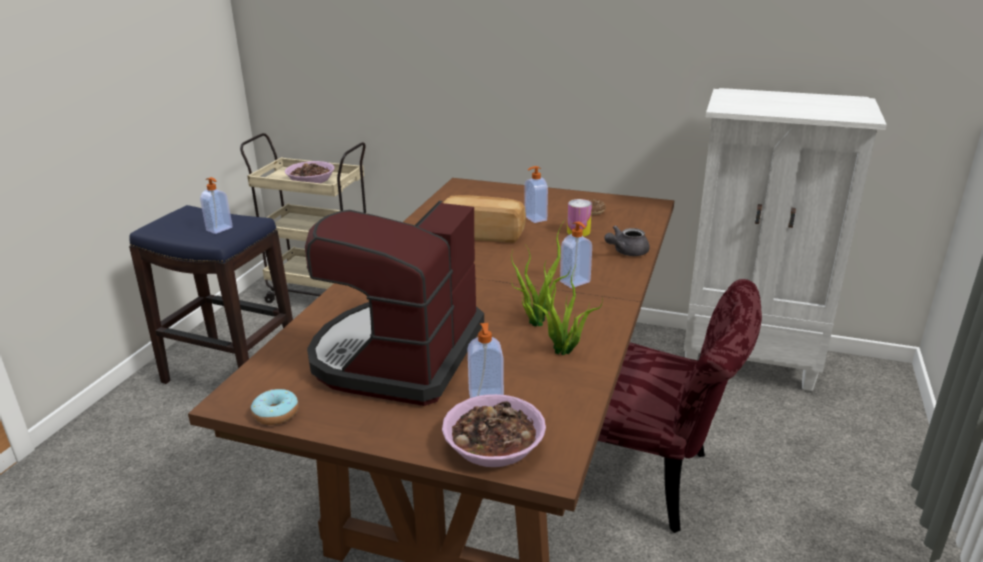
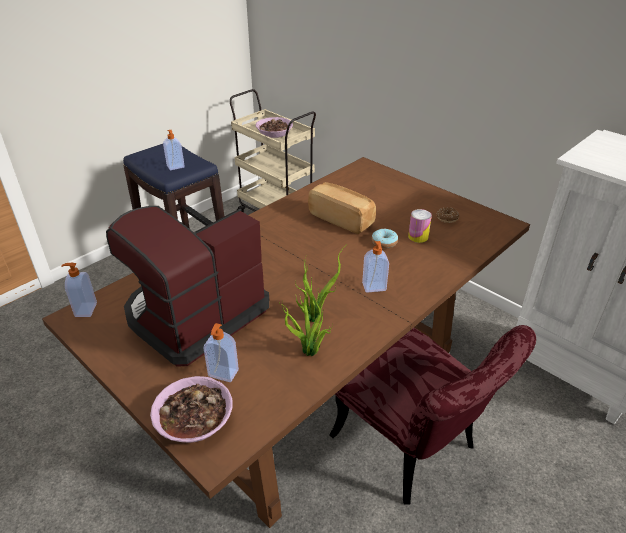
camera: 25 degrees right, 10 degrees up
donut [251,389,298,425] -> donut moved to [372,228,398,249]
soap dispenser [524,166,548,223] -> soap dispenser moved to [61,263,97,317]
grey teapot [604,226,650,256] -> none

